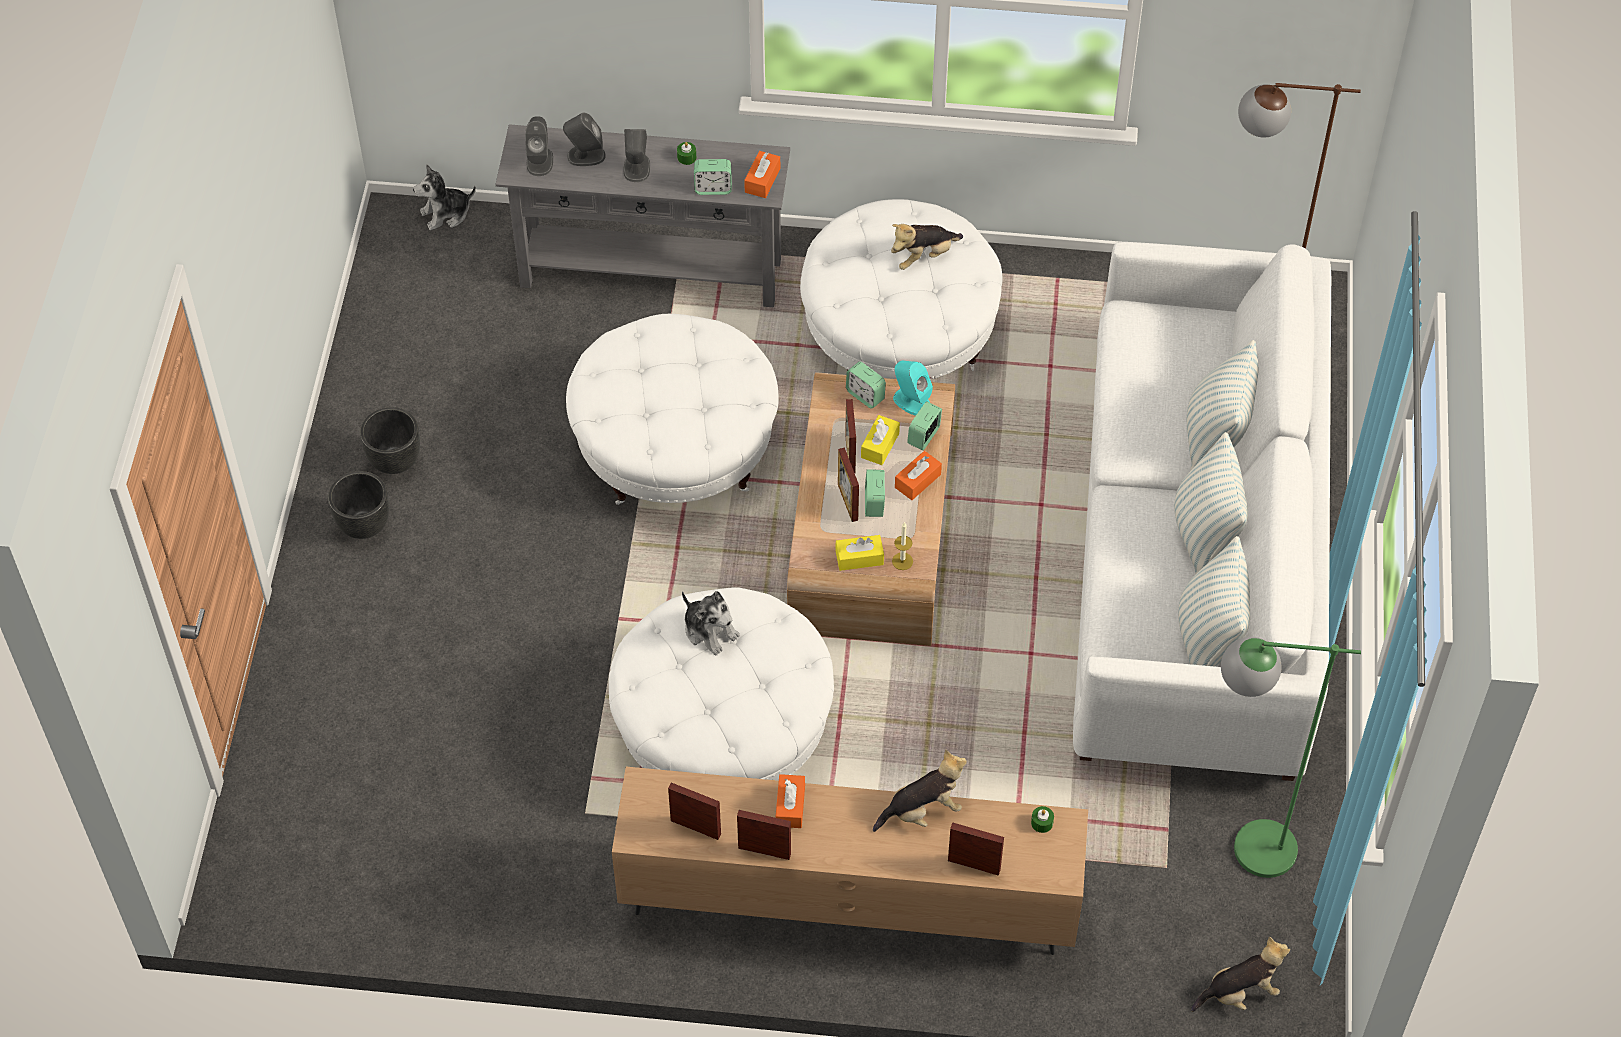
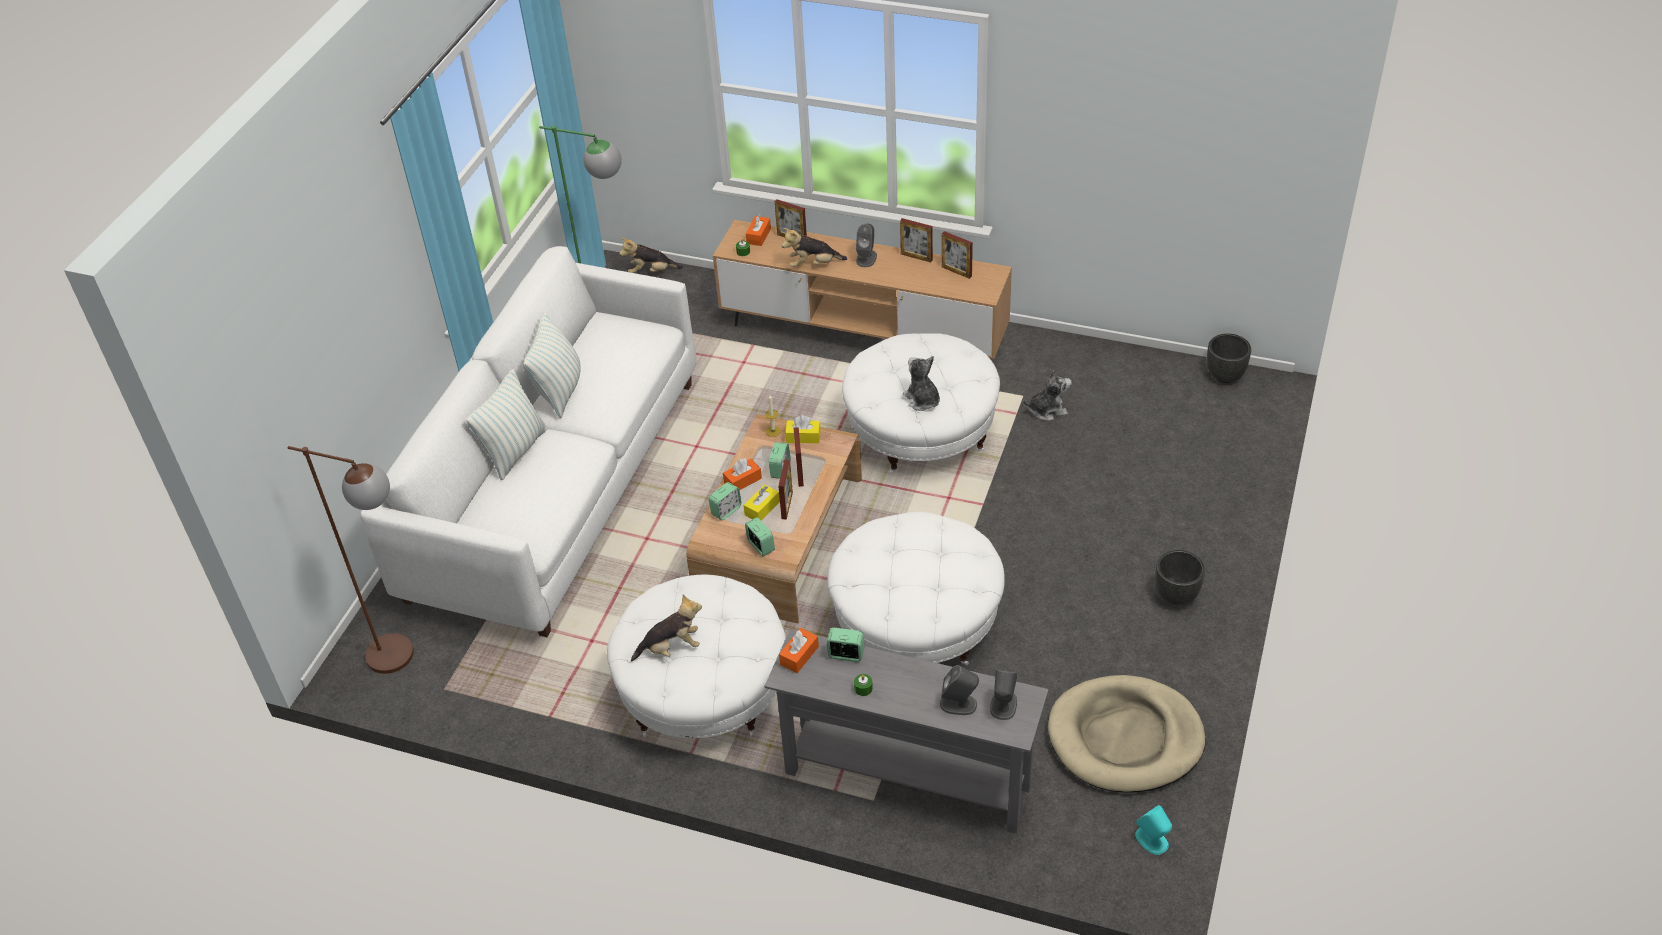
camera: 165 degrees left, 10 degrees down
black planter [360,407,420,474] -> black planter moved to [1207,334,1251,383]
plush toy [413,165,476,231] -> plush toy moved to [1023,370,1072,421]
grey speaker [624,129,650,182] -> grey speaker moved to [856,223,877,267]
orange tissue box [776,774,805,828] -> orange tissue box moved to [746,214,771,246]
turquoise speaker [893,361,933,415] -> turquoise speaker moved to [1135,805,1172,855]
pillow [1178,536,1250,667] -> none
none -> beige dog bed [1048,675,1205,792]

